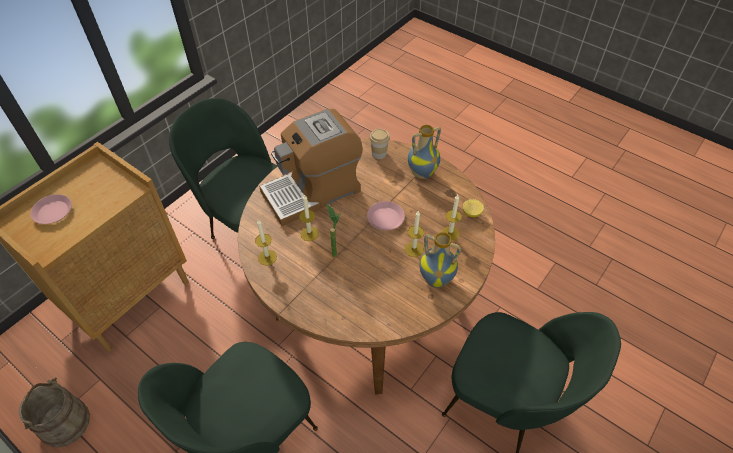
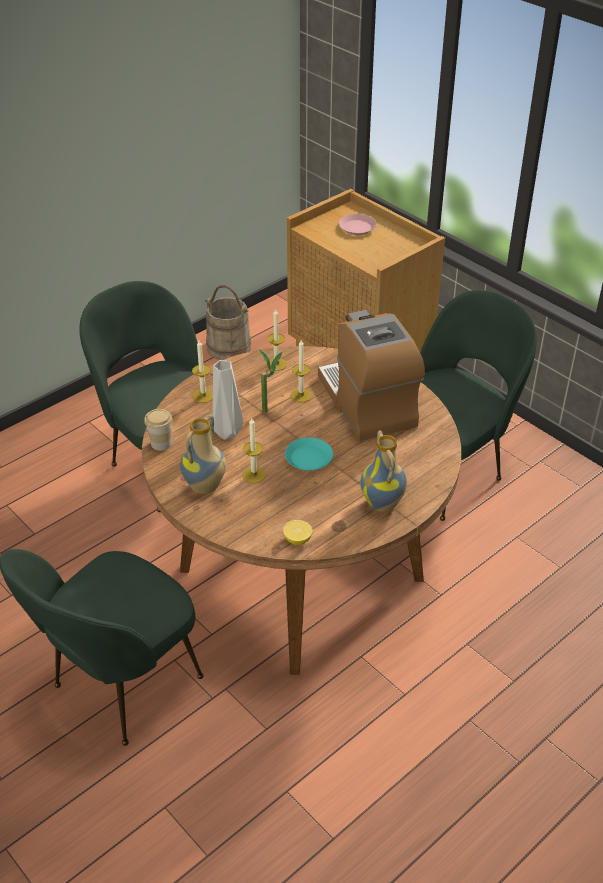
camera: 100 degrees right, 10 degrees down
pink plate [367,201,405,230] -> turquoise plate [285,438,333,471]
cup [369,129,390,159] -> cup moved to [144,409,173,451]
candle [442,195,462,241] -> candle moved to [192,340,213,403]
none -> grey vase [213,360,243,440]

